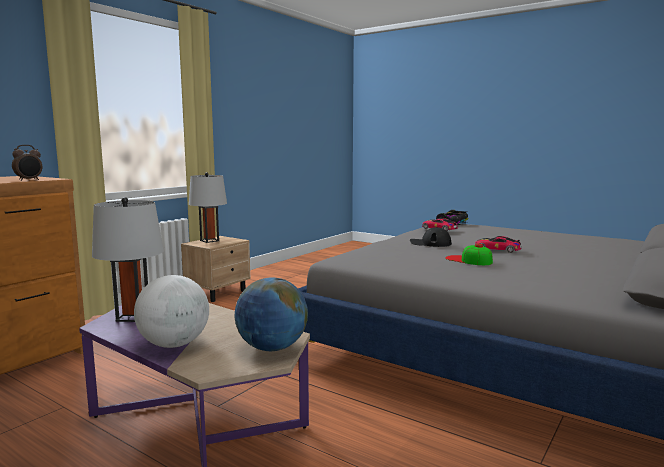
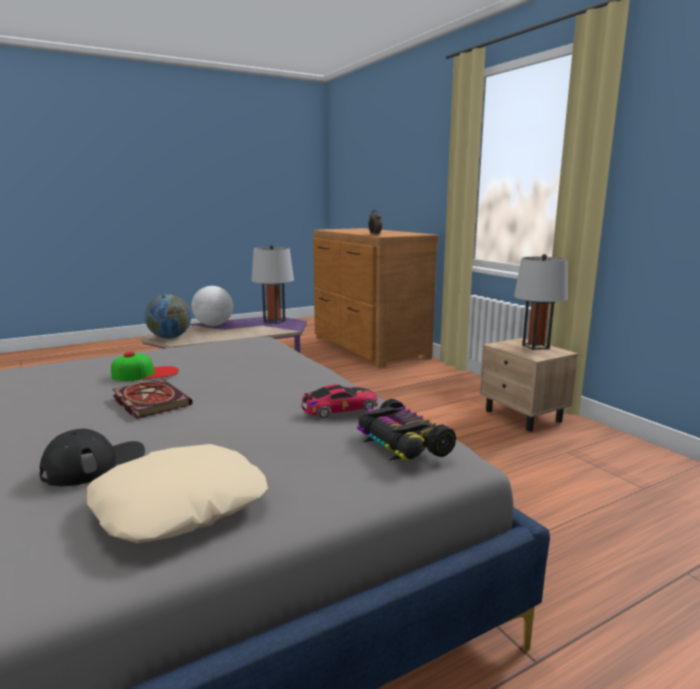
camera: 115 degrees right, 5 degrees up
black cap [410,227,452,247] -> black cap moved to [39,428,145,486]
toy car [475,236,521,253] -> book [112,379,193,419]
none -> beige pillow [87,444,268,543]

